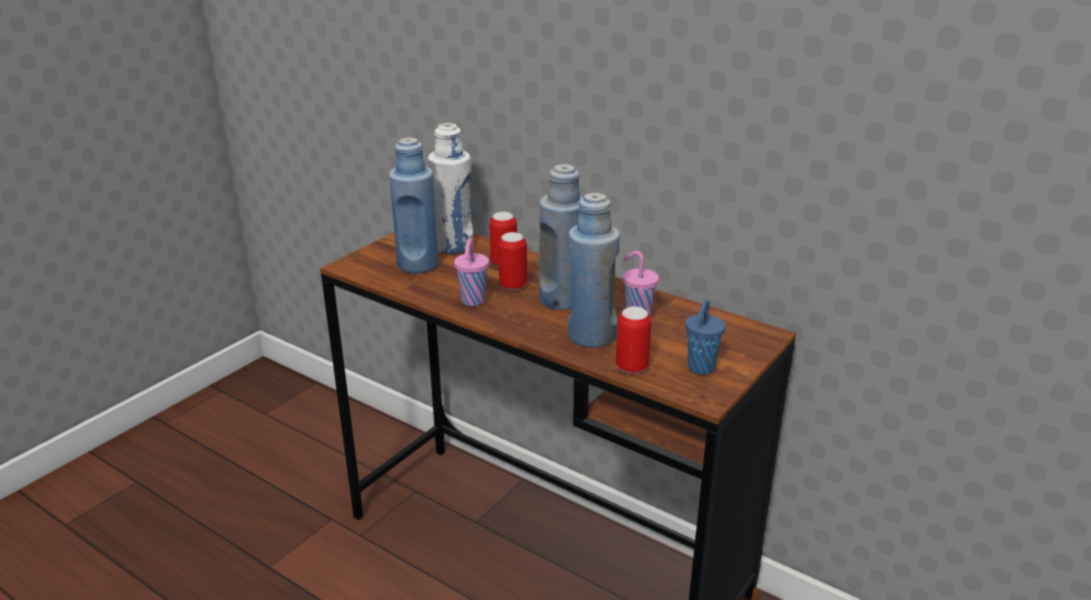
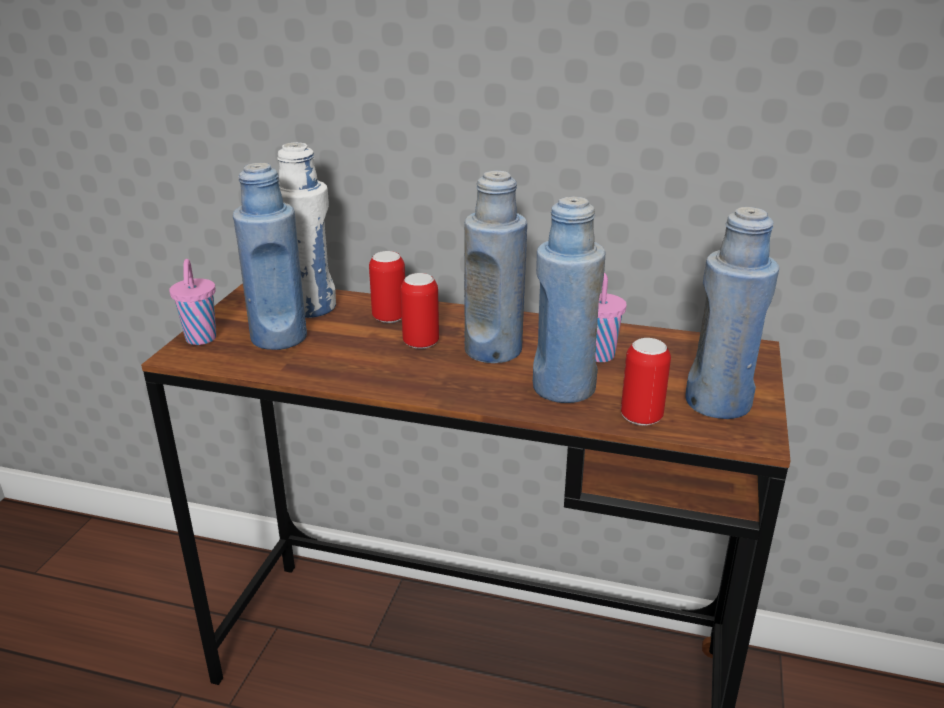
camera: 20 degrees left, 0 degrees up
pink cup [454,239,489,306] -> pink cup moved to [169,259,216,345]
blue cup [685,300,726,375] -> blue bottle [685,207,779,419]

